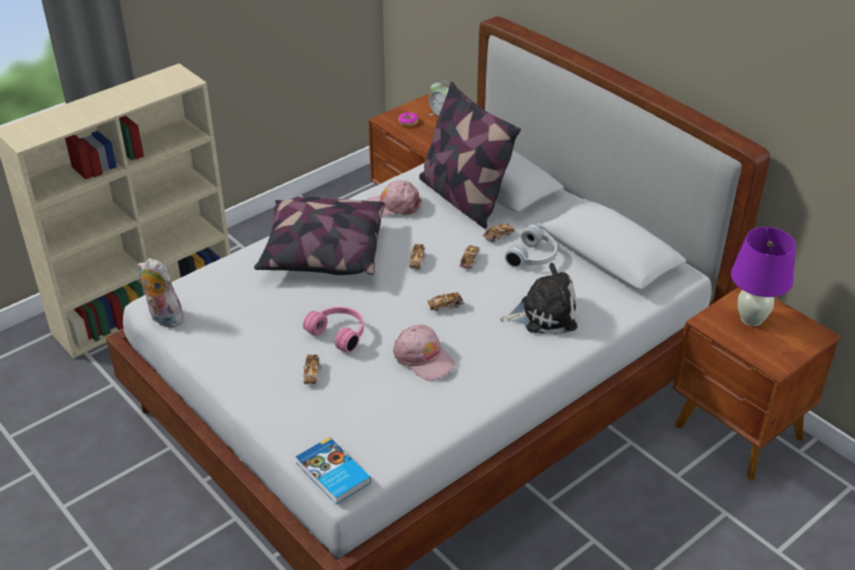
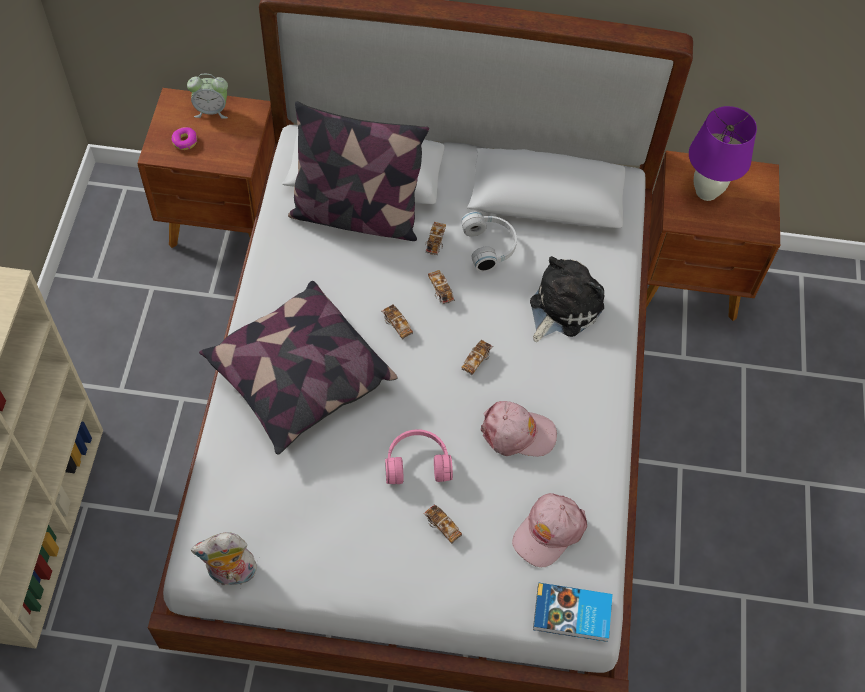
camera: 45 degrees left, 20 degrees up
pink cap [365,180,422,217] -> pink cap moved to [512,493,587,567]

